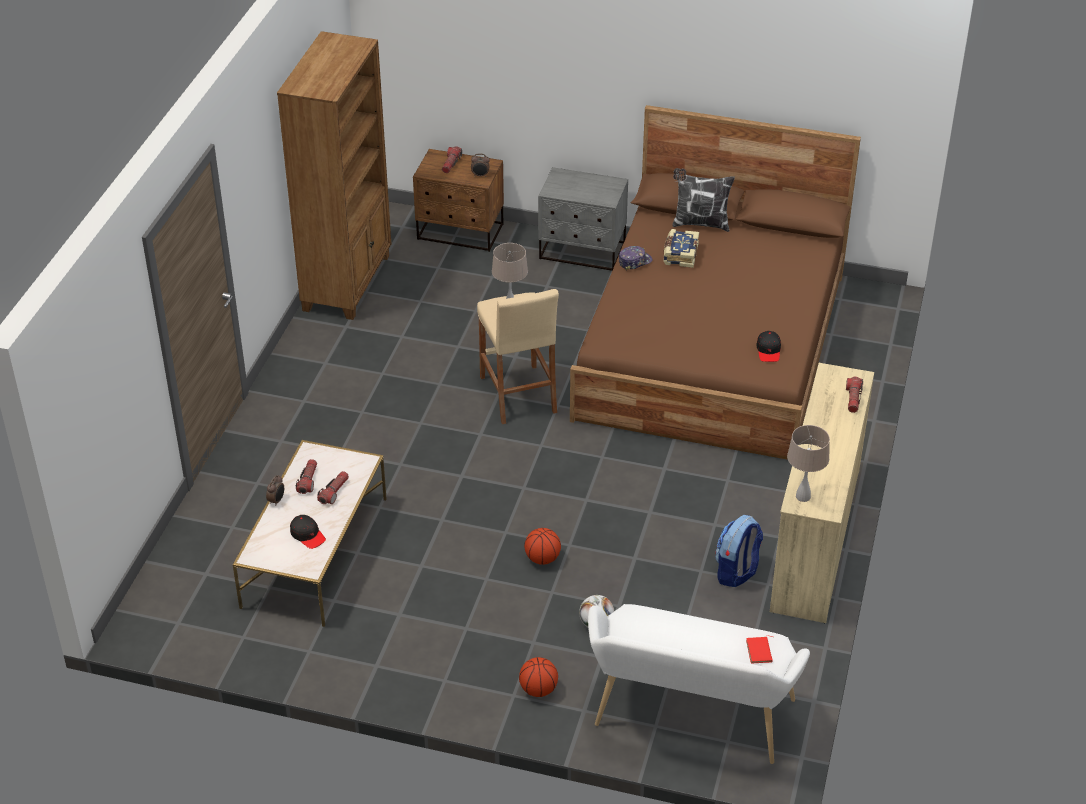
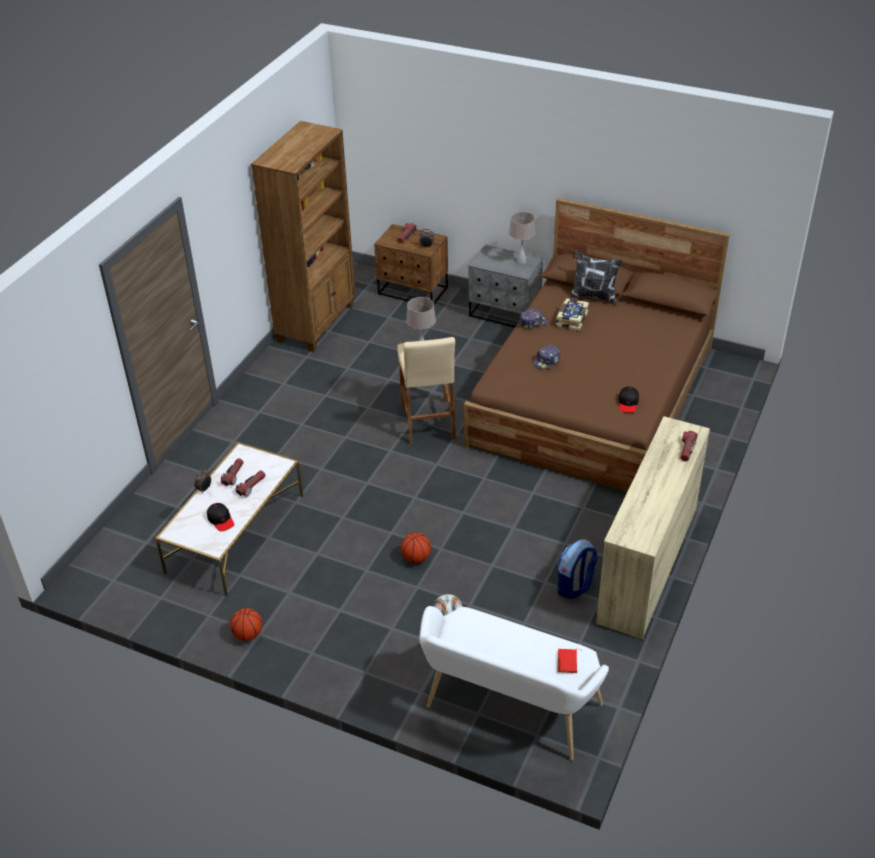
camera: 10 degrees right, 0 degrees up
basketball [519,657,558,697] -> basketball moved to [230,608,262,641]
beige table lamp [787,425,830,502] -> beige table lamp moved to [509,212,536,265]
none -> cap [534,345,560,369]

